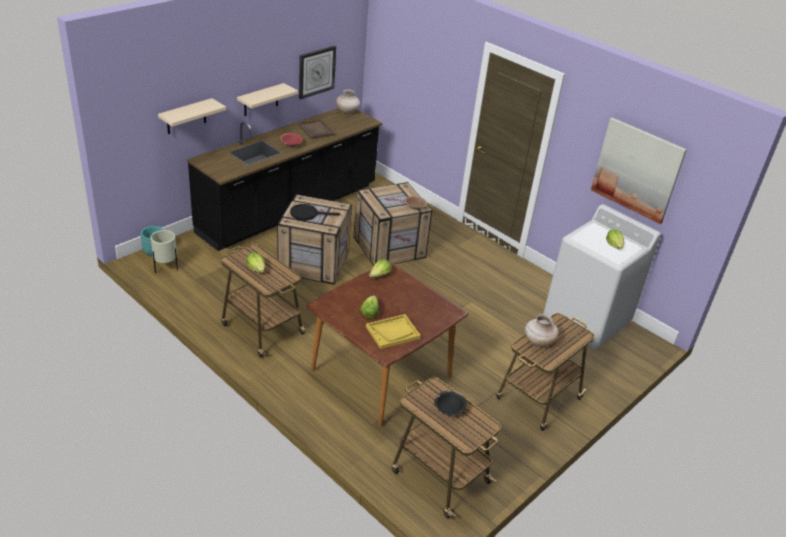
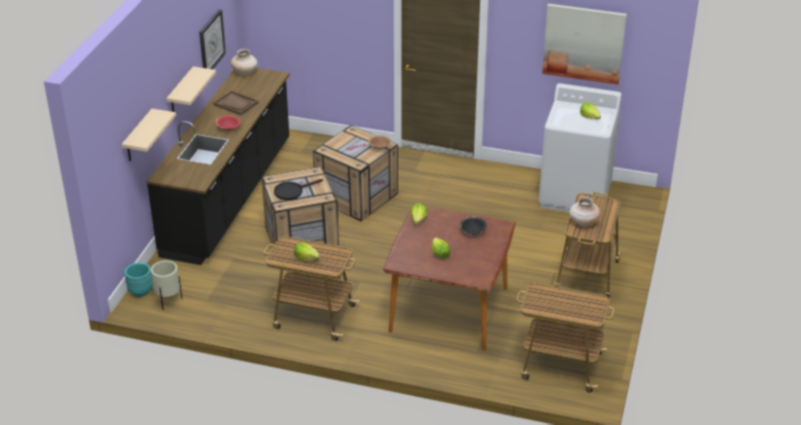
camera: 25 degrees left, 0 degrees up
yellow tray [366,314,421,349] -> none
black bowl [434,390,467,416] -> black bowl moved to [460,217,487,235]

